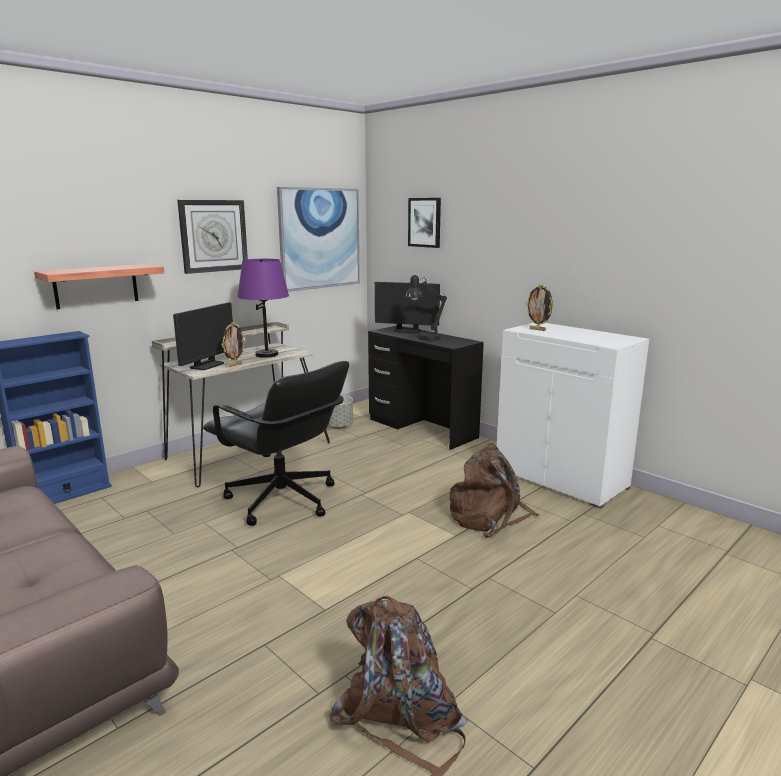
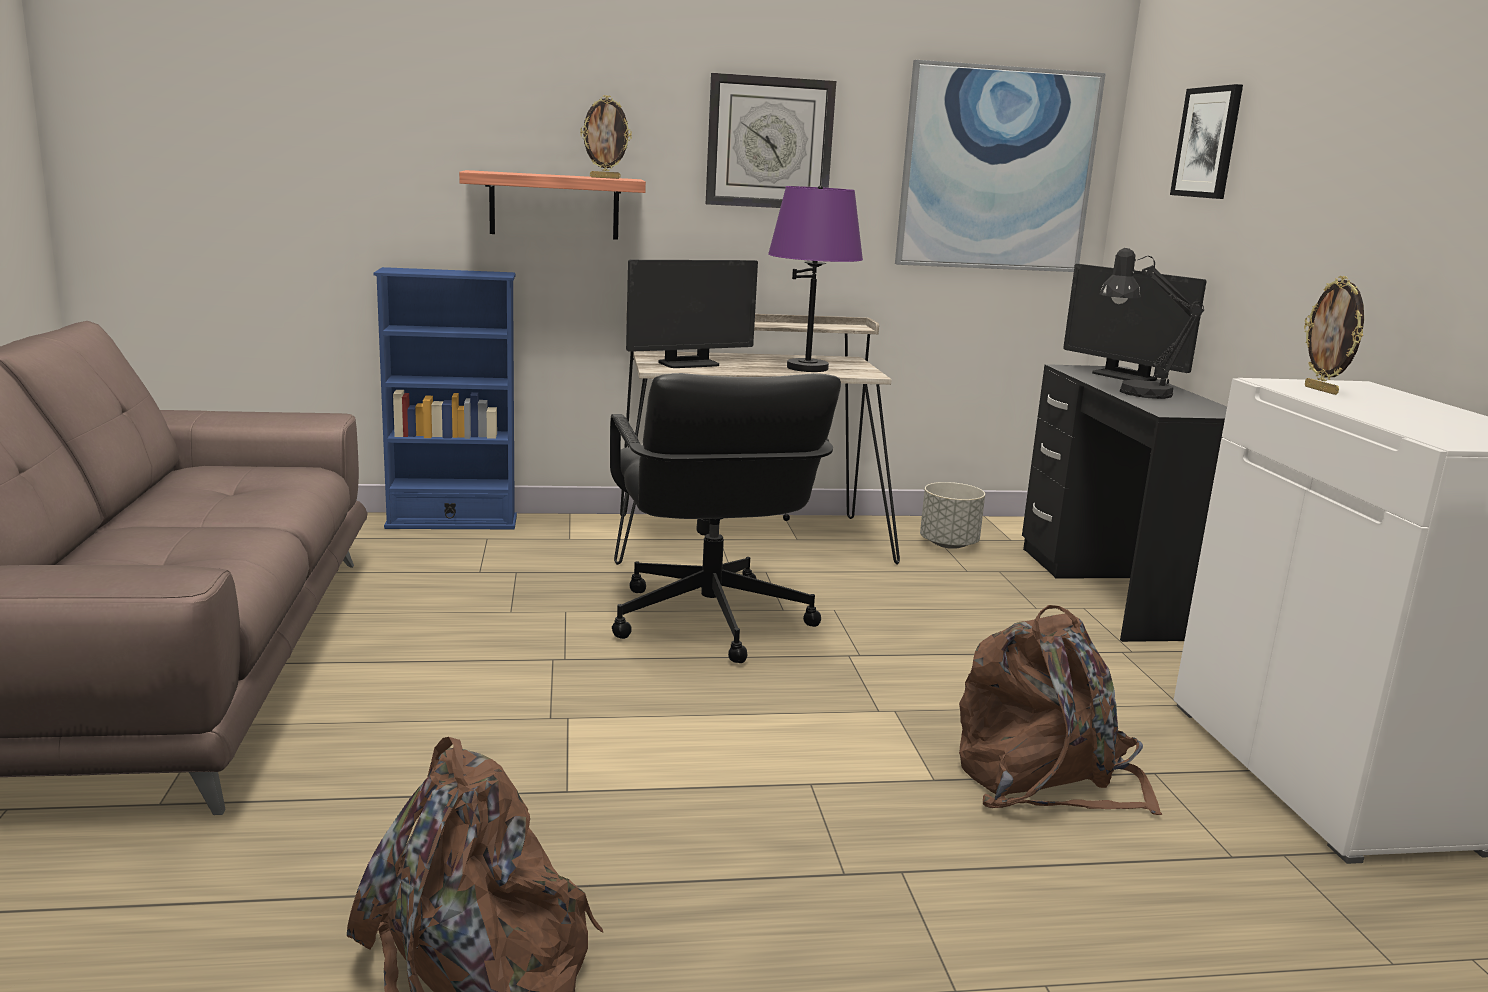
camera: 35 degrees right, 0 degrees up
picture frame [222,322,246,367] -> picture frame moved to [580,95,632,179]

